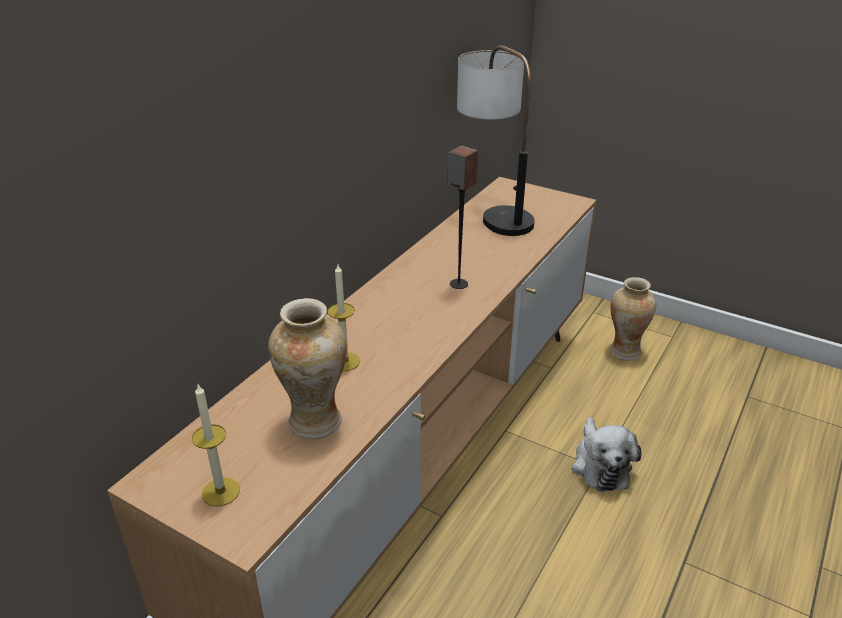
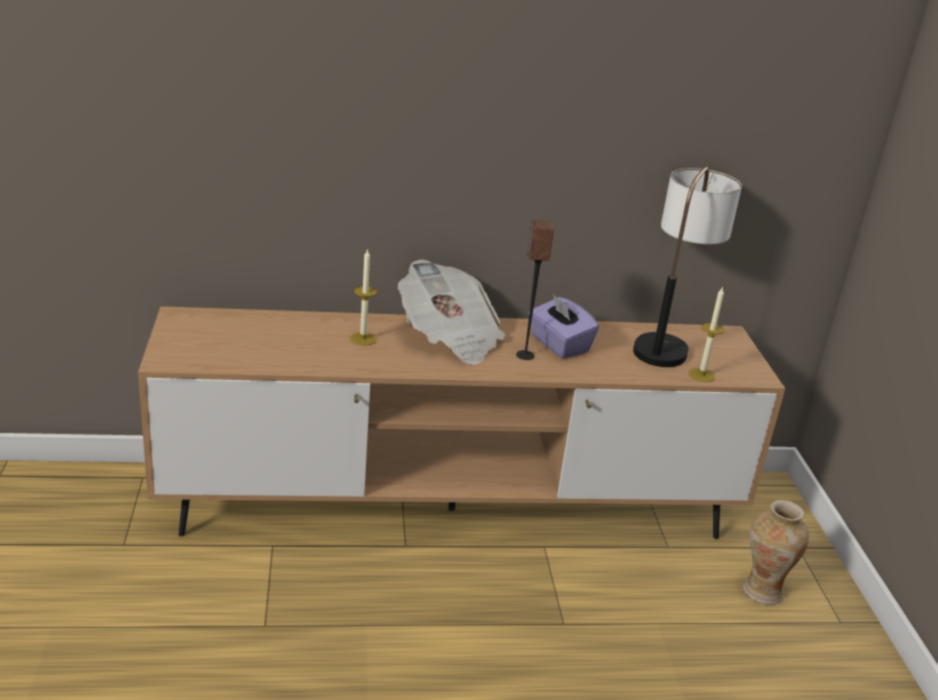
camera: 50 degrees right, 5 degrees down
candle [192,385,240,507] -> candle moved to [689,286,724,382]
vase [268,298,347,439] -> none
plush toy [572,417,642,491] -> none
none -> newspaper [398,260,505,365]
none -> purple tissue box [529,294,599,358]

